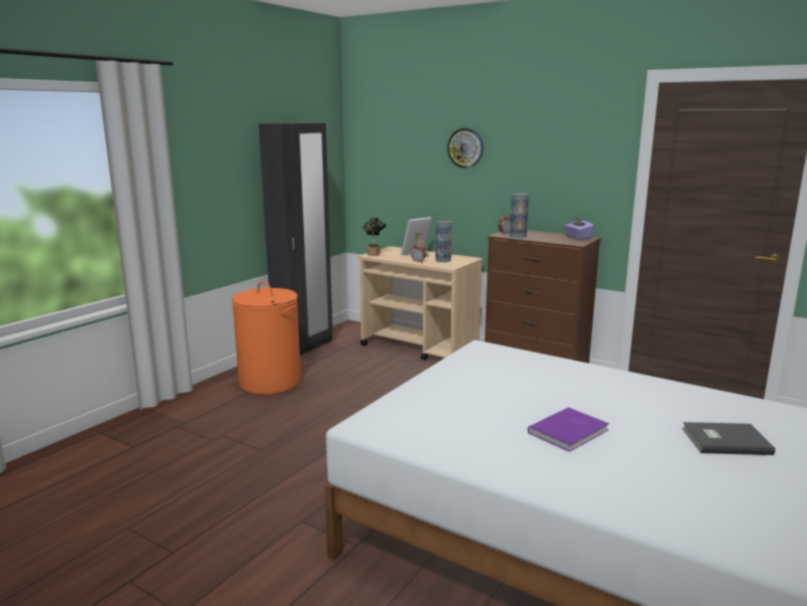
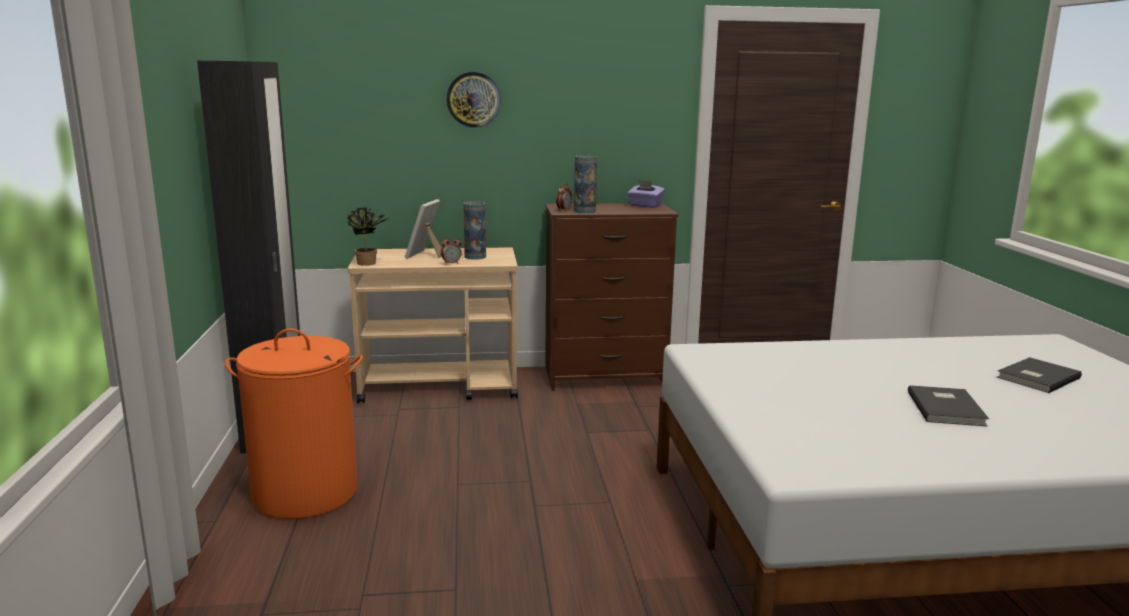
camera: 40 degrees left, 0 degrees up
purple book [528,407,609,452] -> grey book [908,385,989,427]

